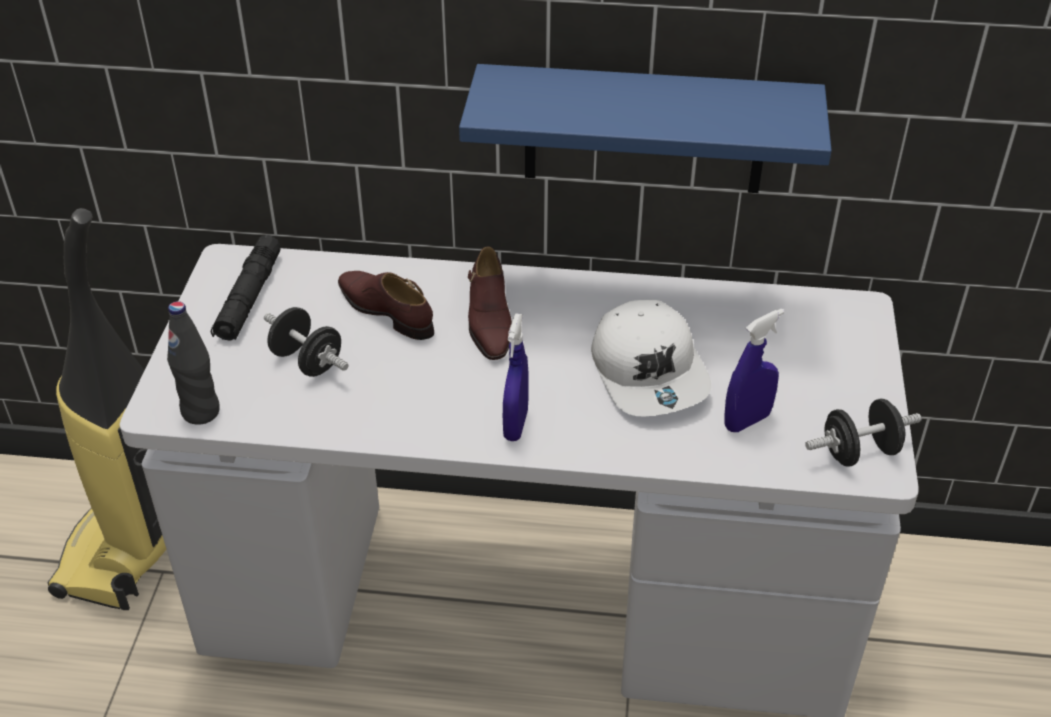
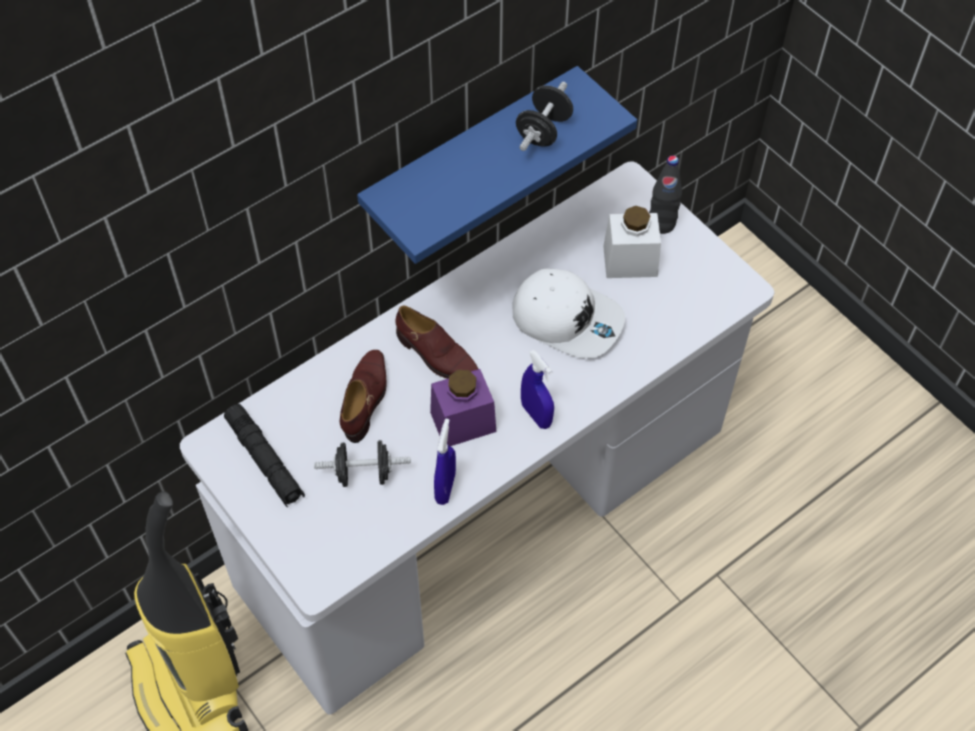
camera: 45 degrees left, 15 degrees up
black bottle [167,301,220,425] -> black bottle moved to [649,156,682,234]
brown shoe [338,271,434,340] -> brown shoe turned 105 degrees clockwise [340,350,387,443]
blue spray bottle [724,308,784,432] -> blue spray bottle moved to [434,419,456,505]
black dumbbell [805,399,922,467] -> black dumbbell moved to [516,82,573,151]
none -> purple jar [430,369,496,446]
none -> white jar [603,206,661,278]

